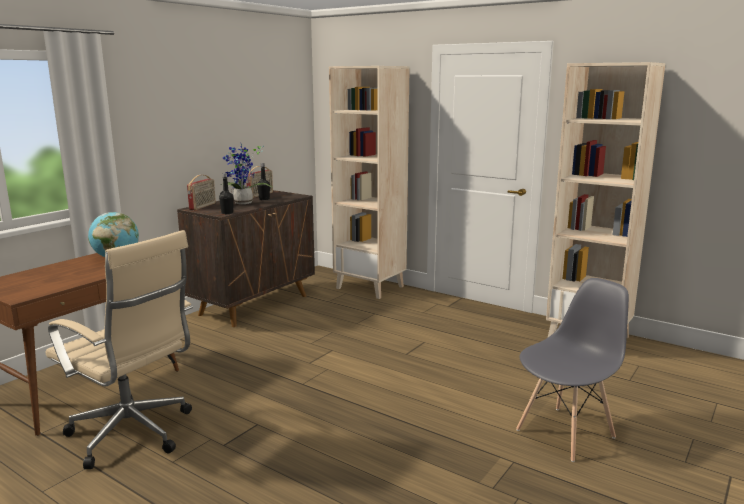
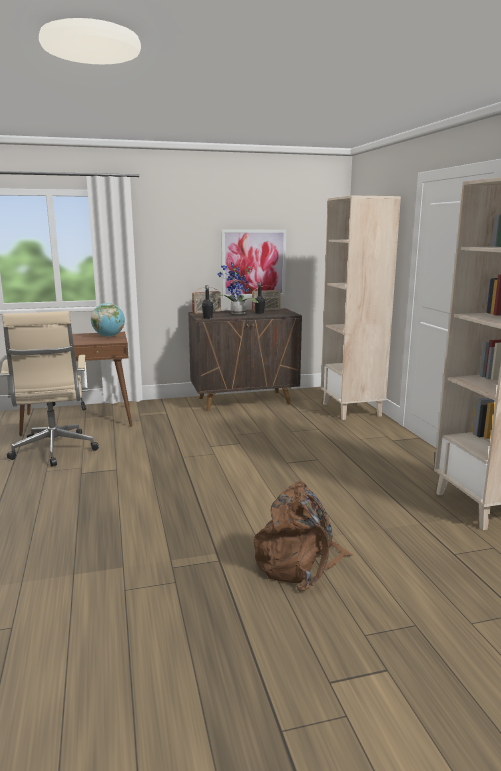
camera: 40 degrees right, 0 degrees up
grey chair [516,278,629,462] -> brown backpack [254,481,353,592]
none -> picture [221,230,286,298]

